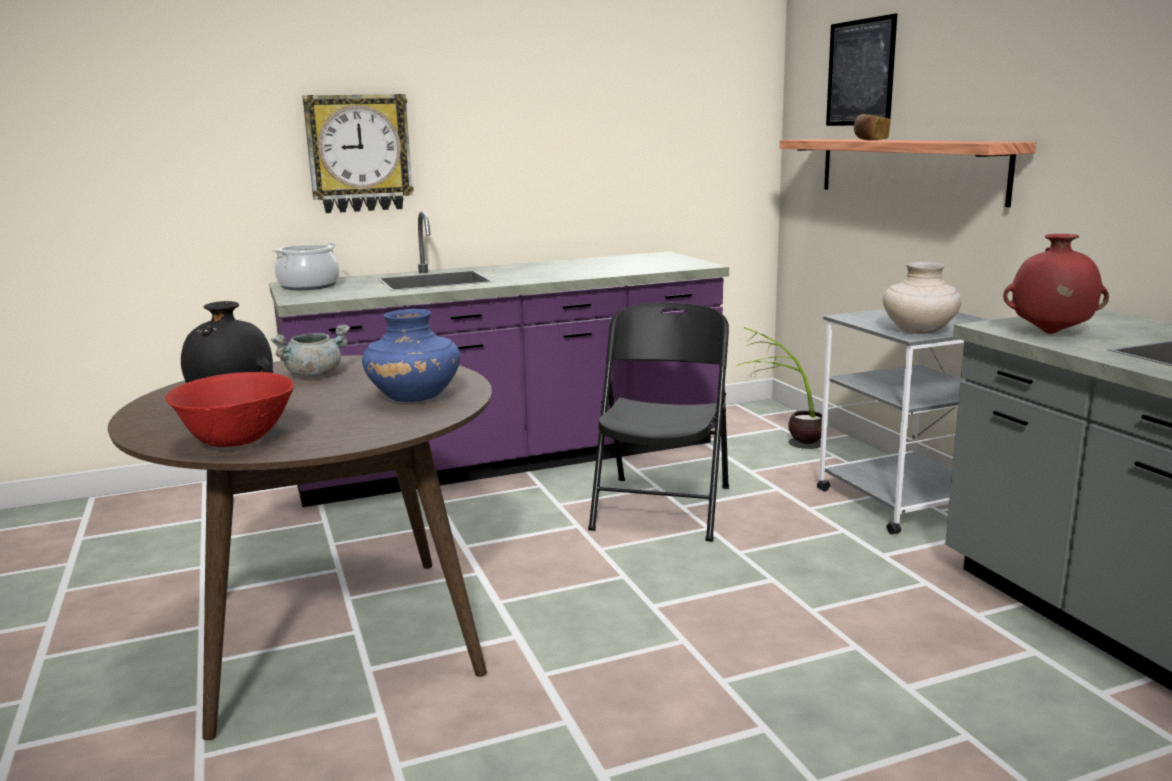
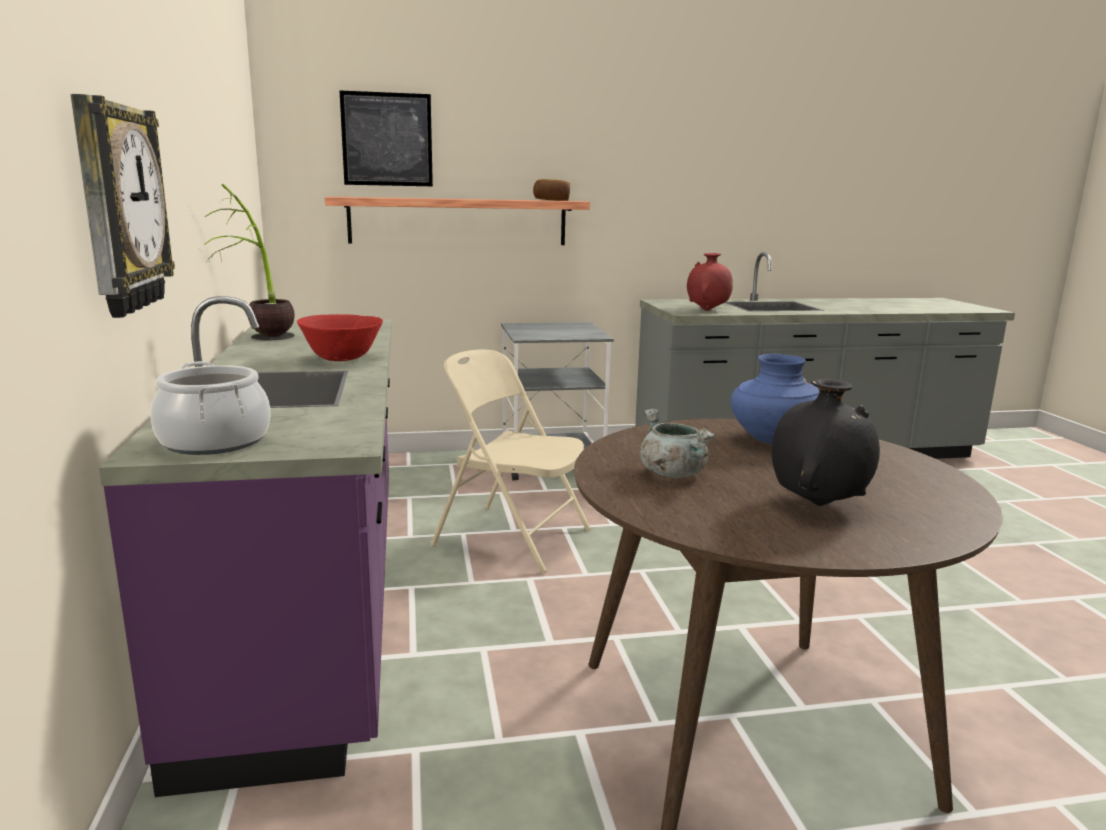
camera: 80 degrees left, 0 degrees up
red bowl [165,372,294,447] -> red bowl moved to [297,314,383,361]
black chair [588,303,729,542] -> beige chair [430,349,591,575]
potted plant [736,327,822,449] -> potted plant moved to [204,184,295,340]
bread [854,114,891,140] -> bread moved to [533,179,570,201]
beige vase [883,262,962,334] -> none

